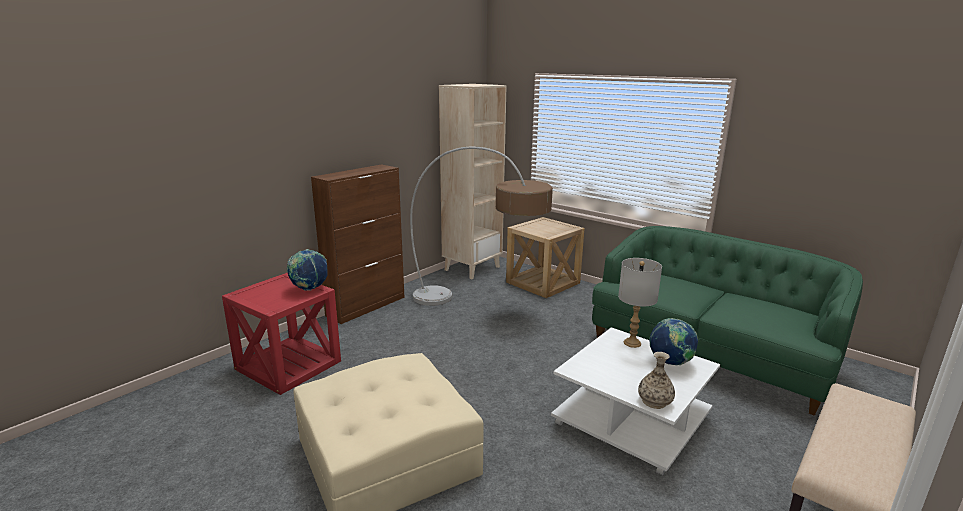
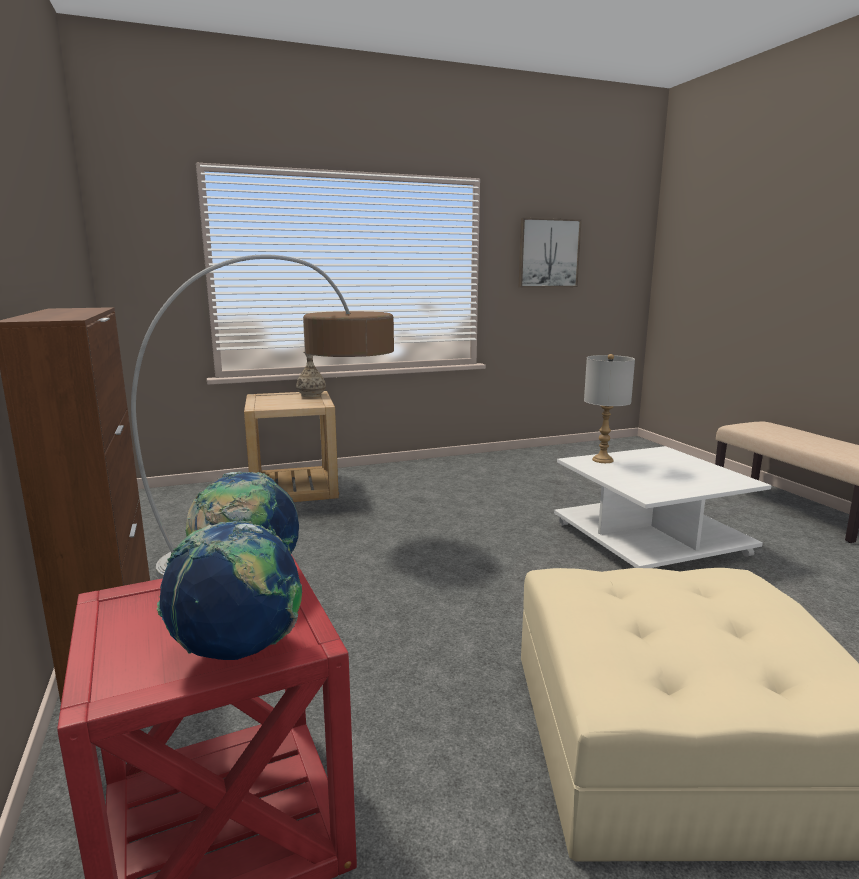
camera: 60 degrees left, 5 degrees down
beige bookcase [439,84,507,279] -> none
green sofa [592,226,863,416] -> none
vase [638,352,675,409] -> vase moved to [296,351,326,397]
globe [649,318,698,366] -> globe moved to [157,521,302,660]
none -> picture [519,218,582,288]

